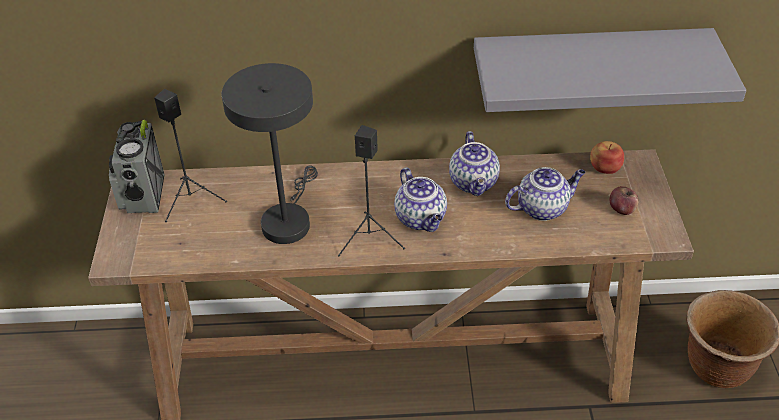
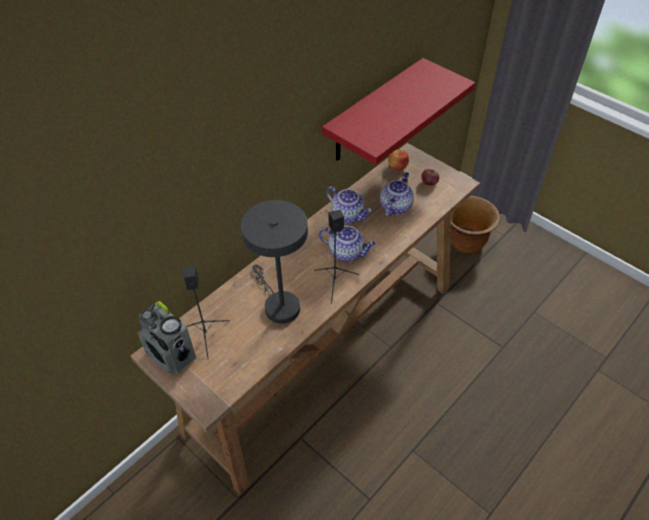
camera: 45 degrees left, 5 degrees up
grey shelf [474,28,746,112] -> red shelf [322,58,476,165]

